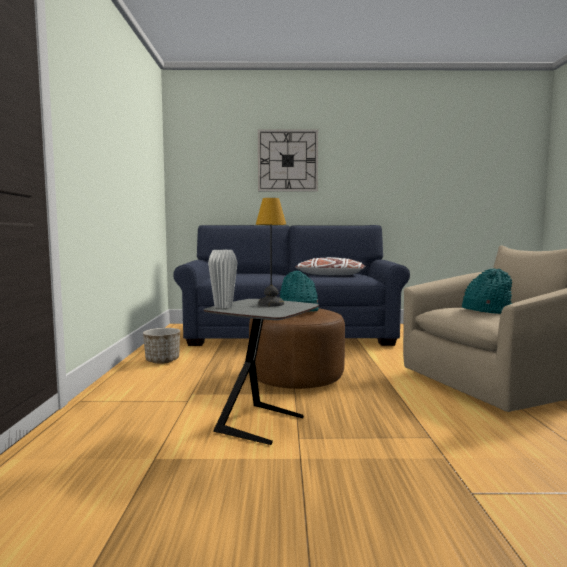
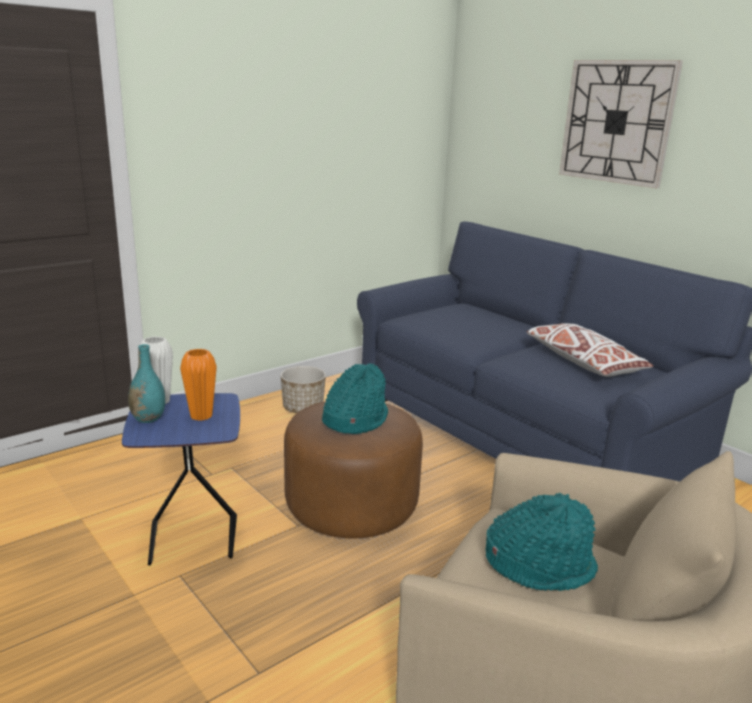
camera: 50 degrees right, 15 degrees up
grey side table [204,299,319,445] -> blue side table [122,393,240,566]
table lamp [256,198,286,306] -> orange vase [180,349,217,421]
none -> turquoise vase [128,344,165,423]

